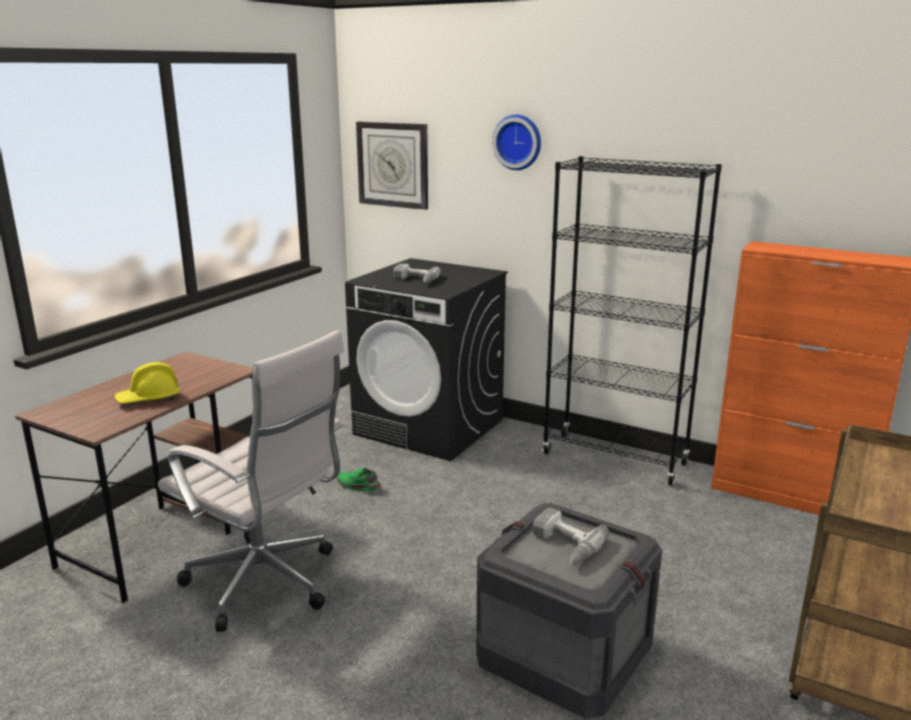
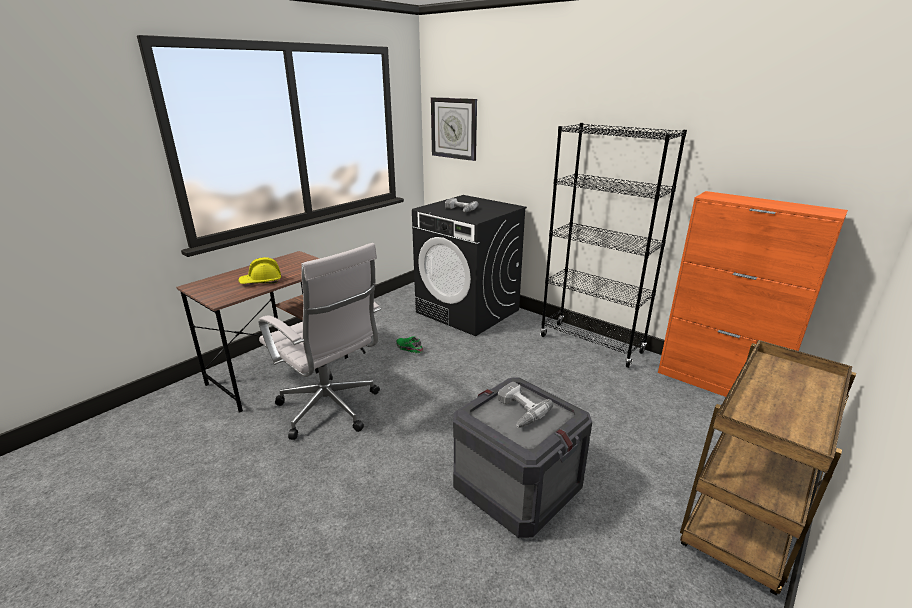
camera: 10 degrees right, 5 degrees up
wall clock [492,115,541,170] -> none

